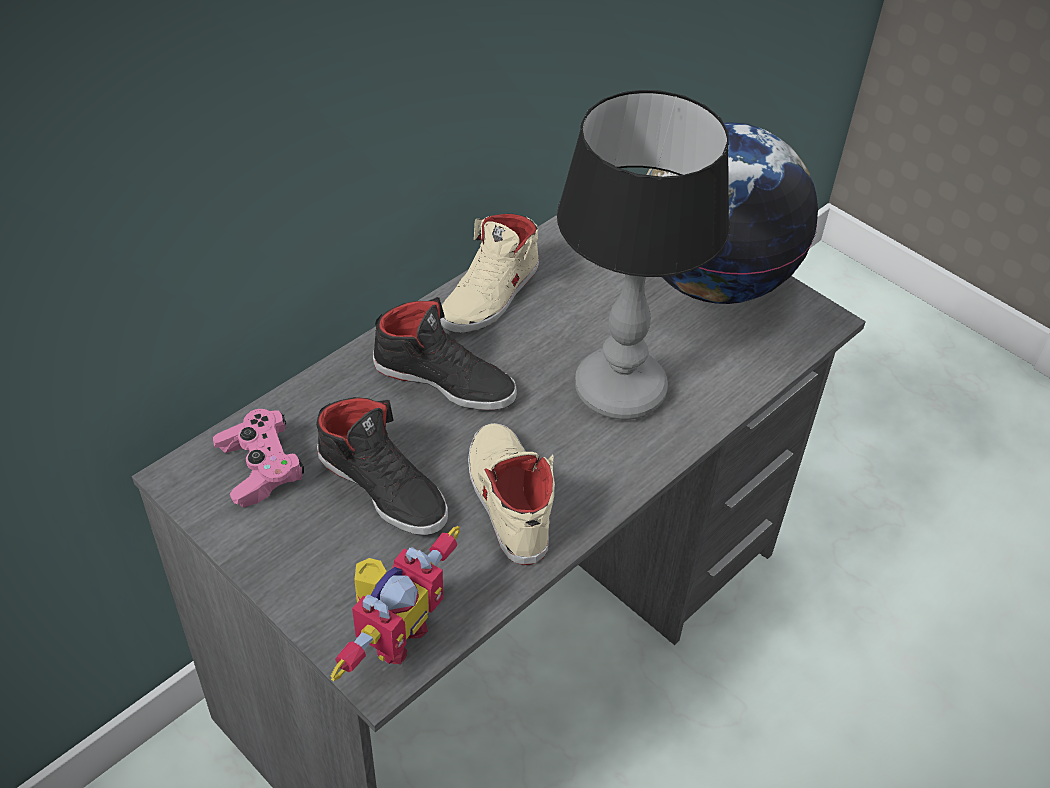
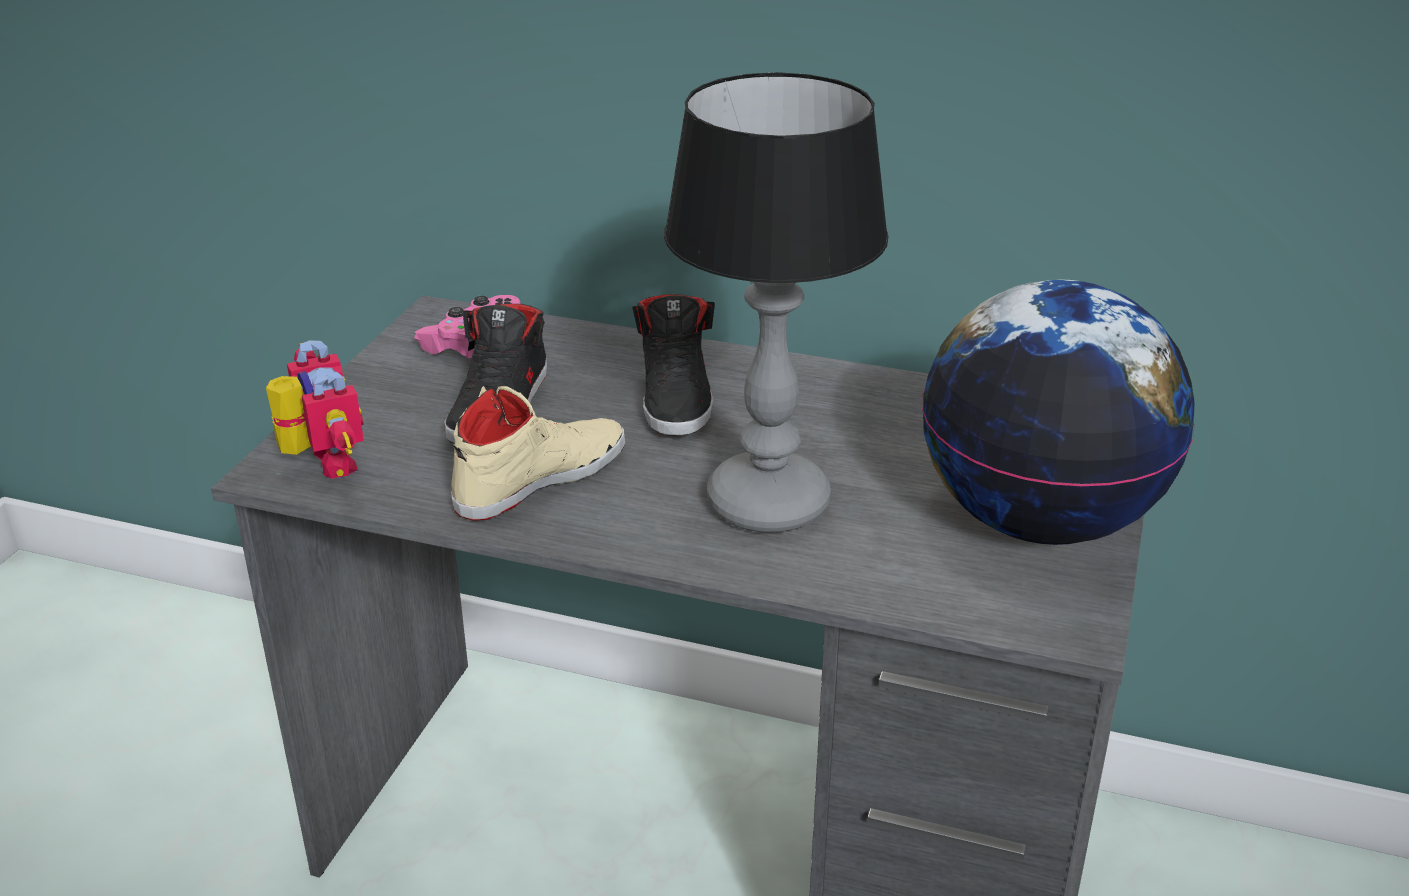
camera: 65 degrees right, 15 degrees down
toy robot [331,526,460,681] -> toy robot turned 120 degrees counterclockwise [266,340,364,479]
beige shoe [440,214,539,333] -> none

